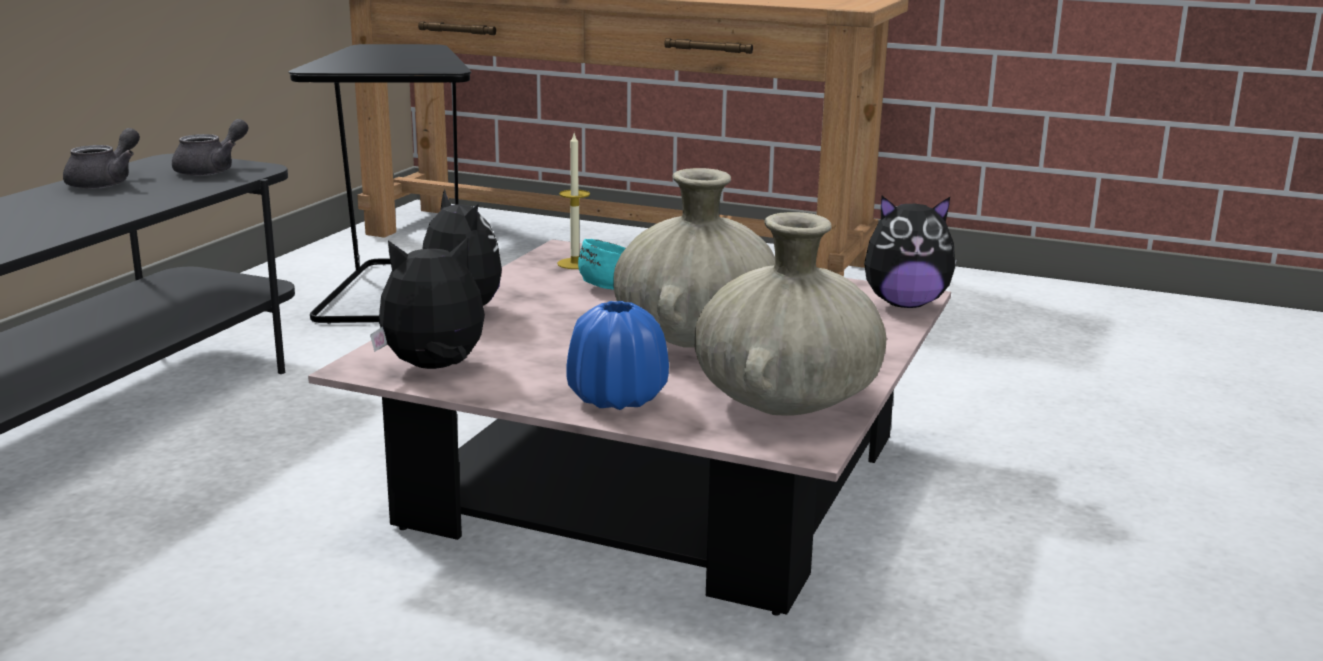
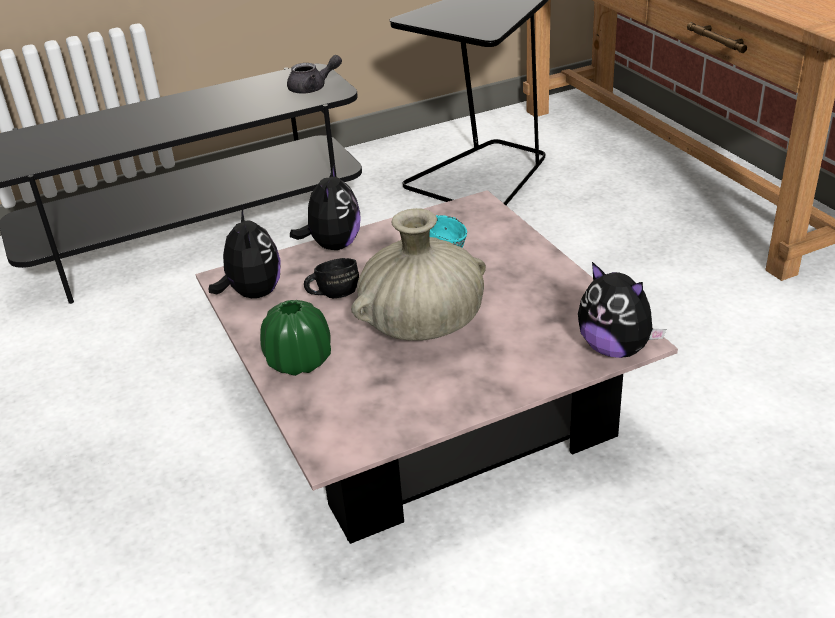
camera: 45 degrees right, 15 degrees up
grey teapot [63,128,140,189] -> none
plush toy [370,237,485,369] -> plush toy turned 45 degrees clockwise [208,208,281,298]
candle [557,134,590,269] -> none
blue vase [566,301,669,410] -> green vase [260,300,331,376]
beige vase [695,212,887,416] -> none
none -> black mug [304,258,359,298]

